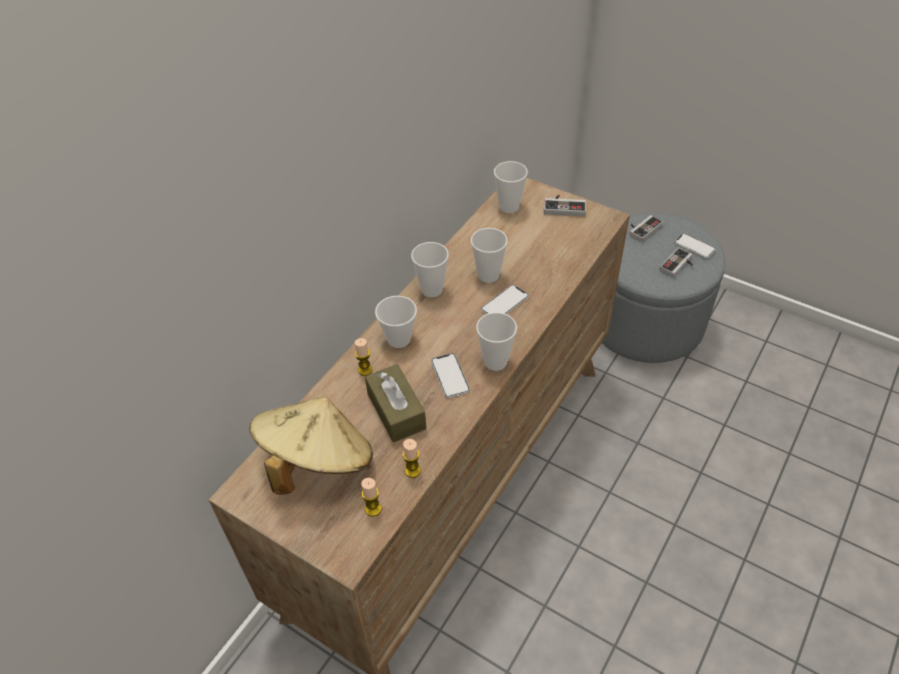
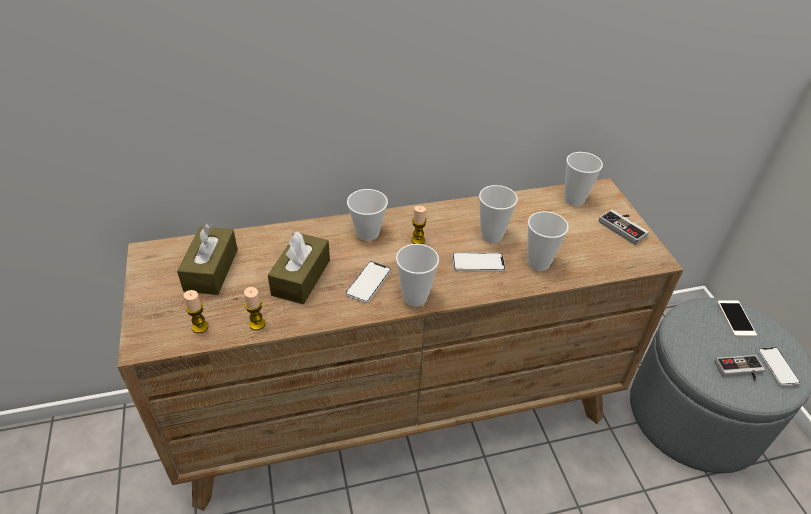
camera: 40 degrees right, 5 degrees down
beige hat [250,396,373,495] -> brown tissue box [177,223,238,295]
candle [355,338,372,376] -> candle moved to [411,206,426,244]
cup [411,242,449,297] -> cup moved to [527,211,569,271]
game controller [630,215,663,242] -> phone [717,300,757,336]

